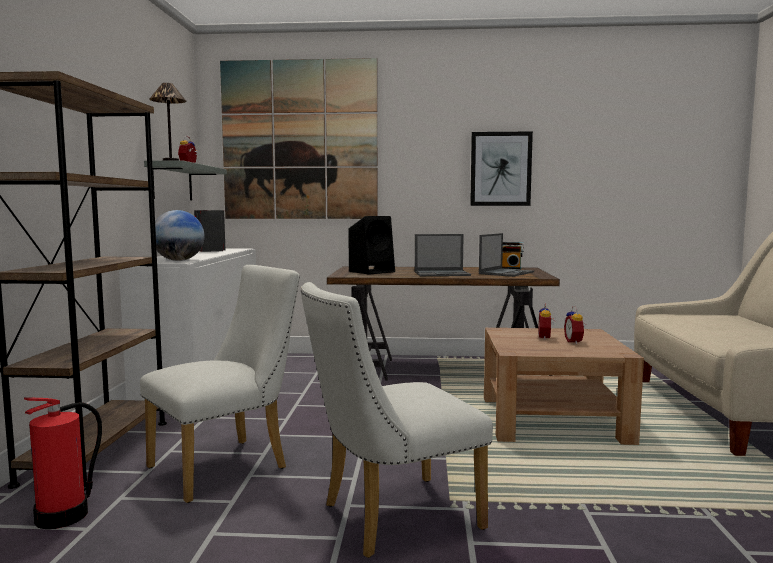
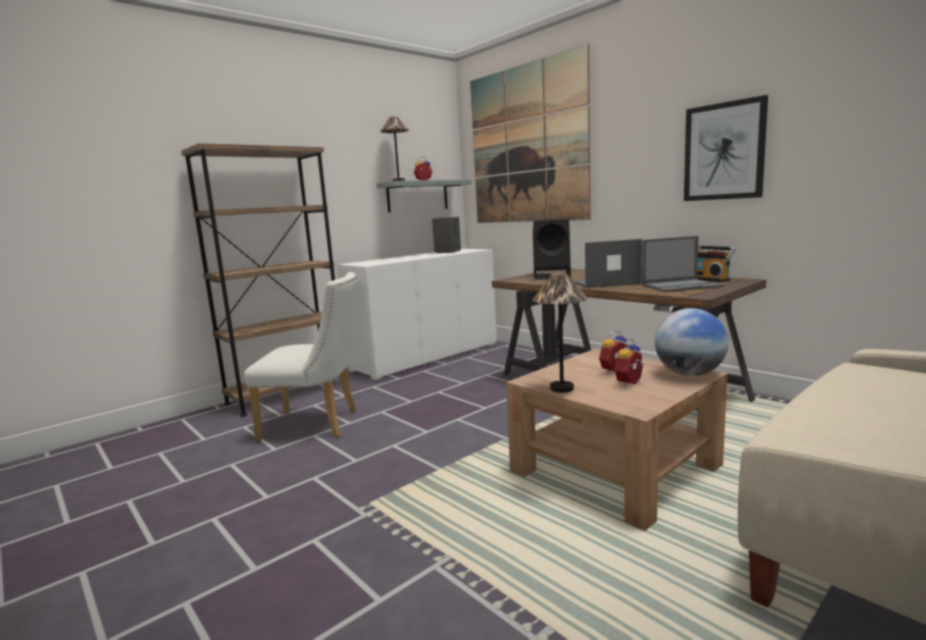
camera: 45 degrees right, 5 degrees up
fire extinguisher [24,397,102,529] -> none
globe [155,210,204,261] -> globe moved to [655,308,728,376]
white chair [301,282,493,558] -> none
laptop [415,234,471,276] -> laptop turned 135 degrees clockwise [573,239,642,288]
none -> table lamp [532,273,588,393]

